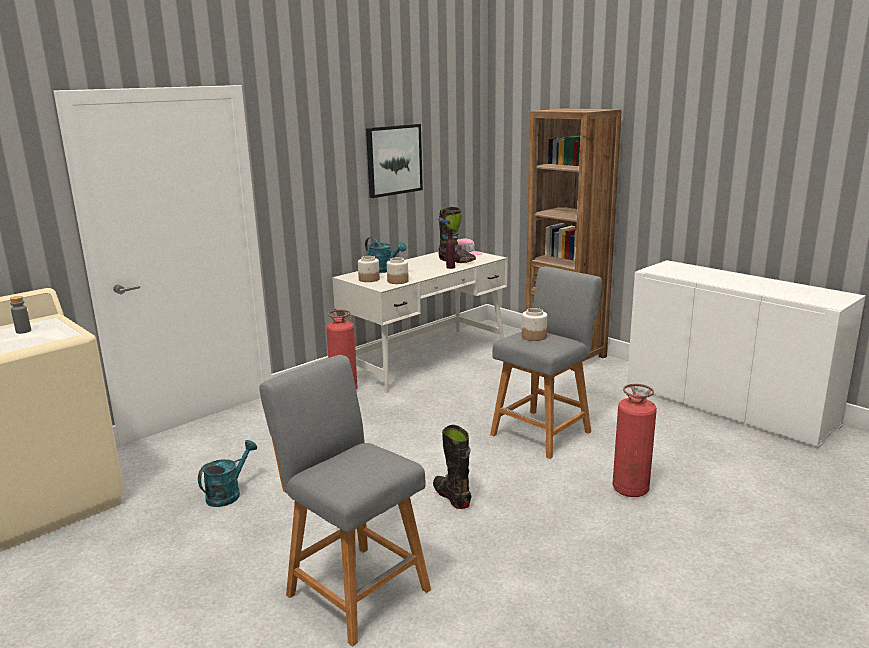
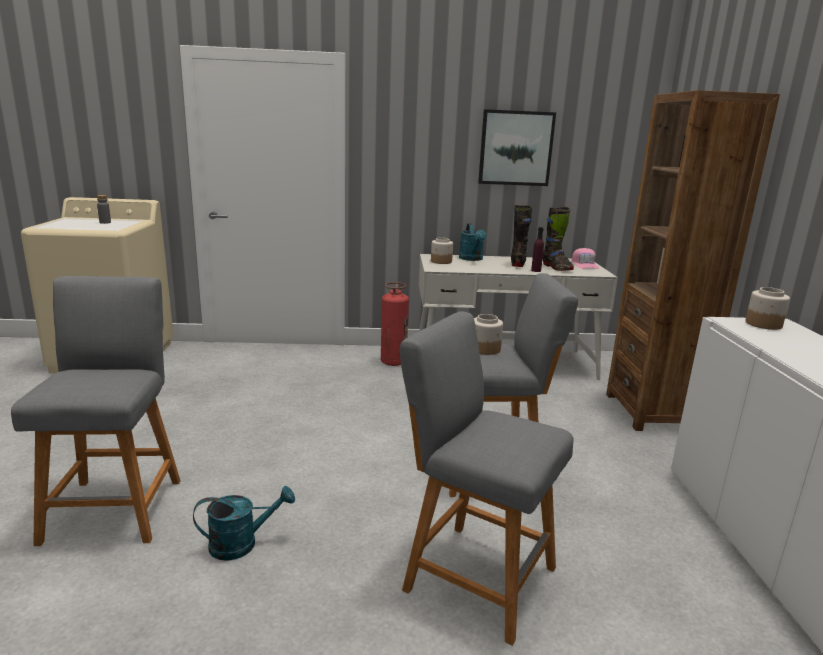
camera: 40 degrees right, 0 degrees up
turquoise watering can [198,440,257,507] -> turquoise watering can moved to [193,486,295,561]
jar [387,257,409,284] -> jar moved to [745,287,790,330]
black boot [433,425,472,509] -> black boot moved to [511,205,532,267]
fire extinguisher [612,384,657,497] -> grey stool [400,311,573,646]

